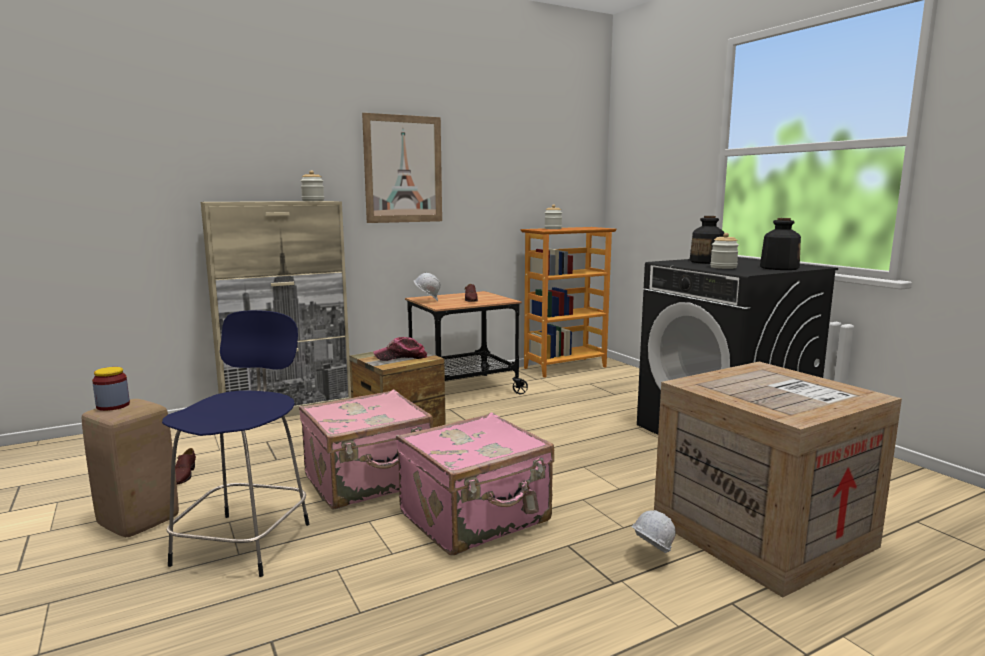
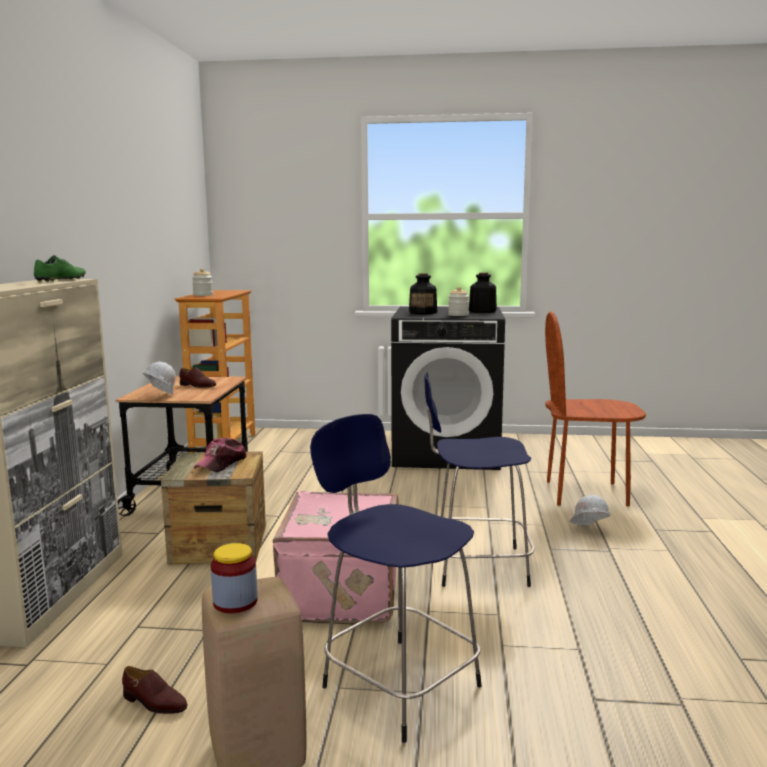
camera: 55 degrees left, 0 degrees up
jar [301,170,324,201] -> green shoe [34,255,86,282]
picture [362,113,442,223] -> none
pink suitcase [396,413,554,555] -> blue stool [424,373,535,587]
crate [654,362,902,597] -> brown chair [545,312,646,506]

